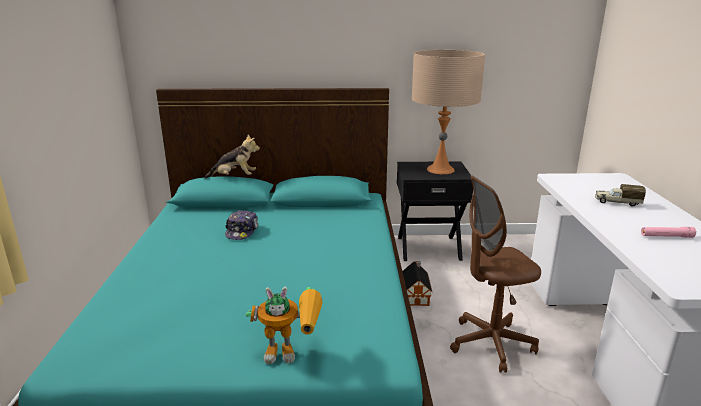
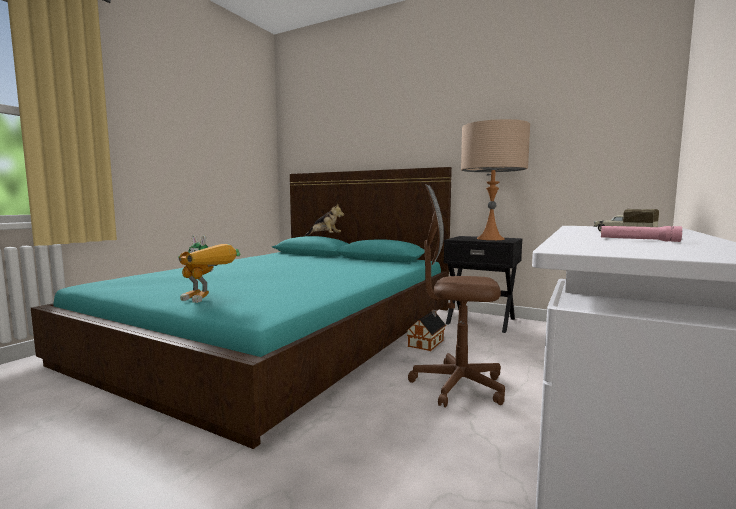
camera: 30 degrees right, 15 degrees down
cap [225,210,259,240] -> none

